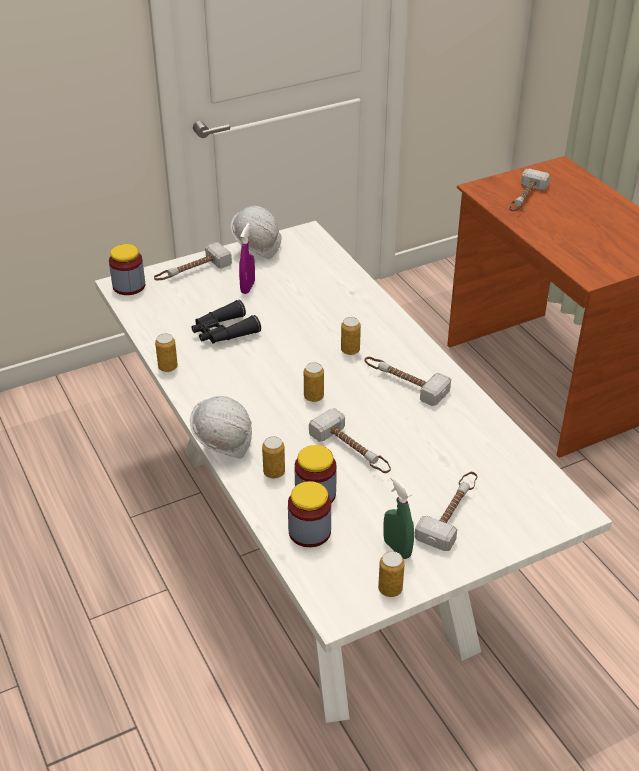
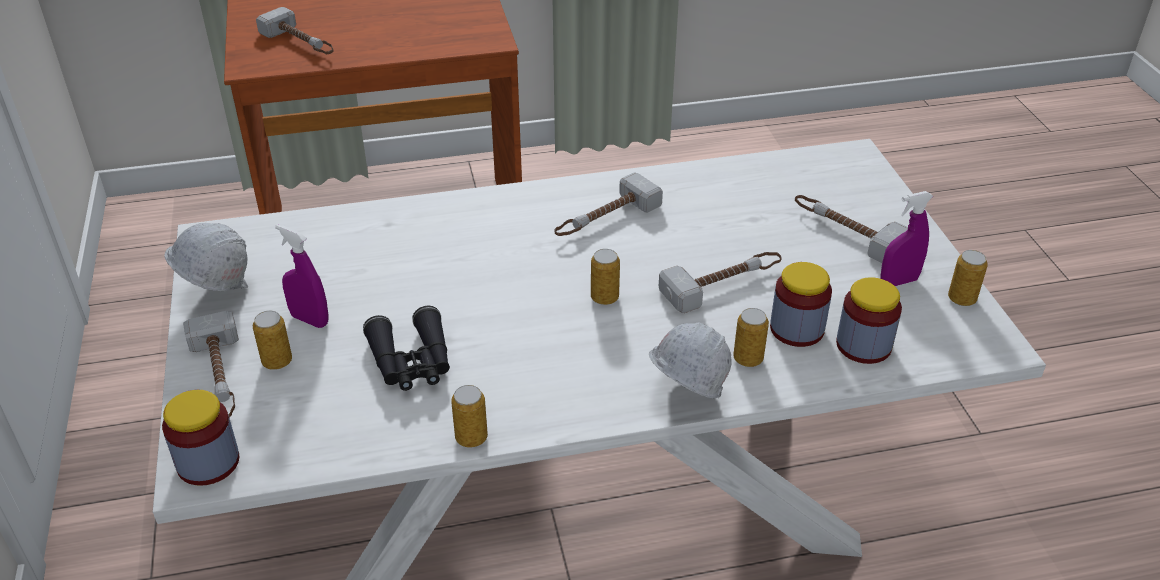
camera: 75 degrees left, 0 degrees up
can [341,317,361,355] -> can moved to [253,311,292,370]
green spray bottle [383,476,414,559] -> purple spray bottle [880,191,933,286]

